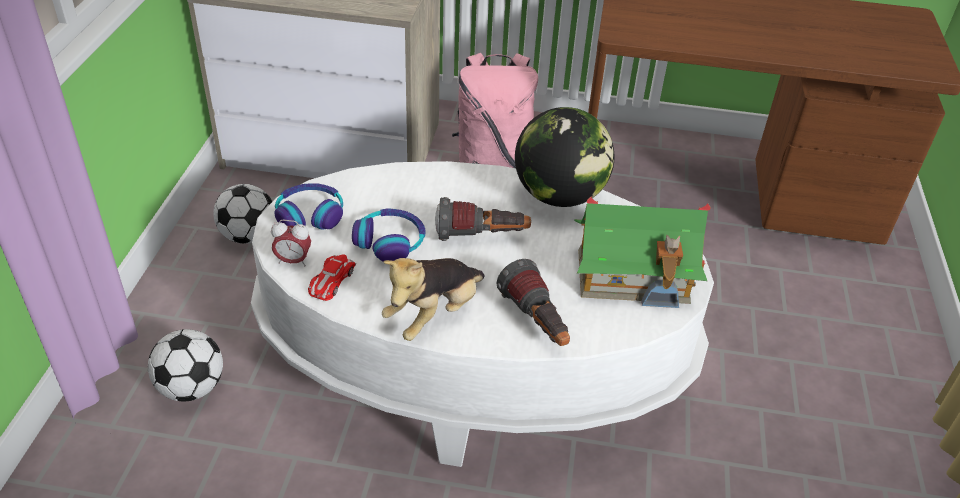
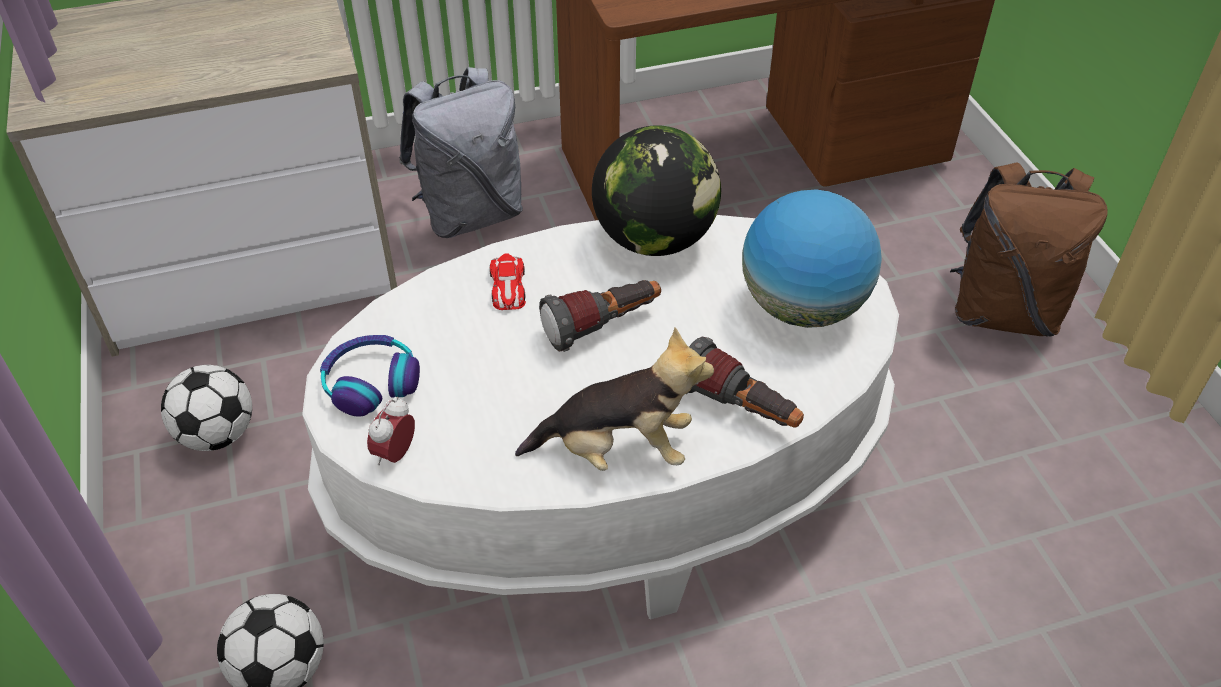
camera: 25 degrees left, 5 degrees up
alarm clock [271,220,311,266] -> alarm clock turned 135 degrees clockwise [367,397,415,465]
toy car [308,254,356,301] -> toy car moved to [489,253,526,310]
headphones [352,208,425,262] -> none
plush toy [382,258,485,341] -> plush toy turned 105 degrees counterclockwise [515,328,714,471]
pink backpack [452,53,538,168] -> grey backpack [399,67,523,238]
toy house [574,197,711,308] -> globe [742,189,882,328]
none -> brown backpack [950,162,1108,336]

